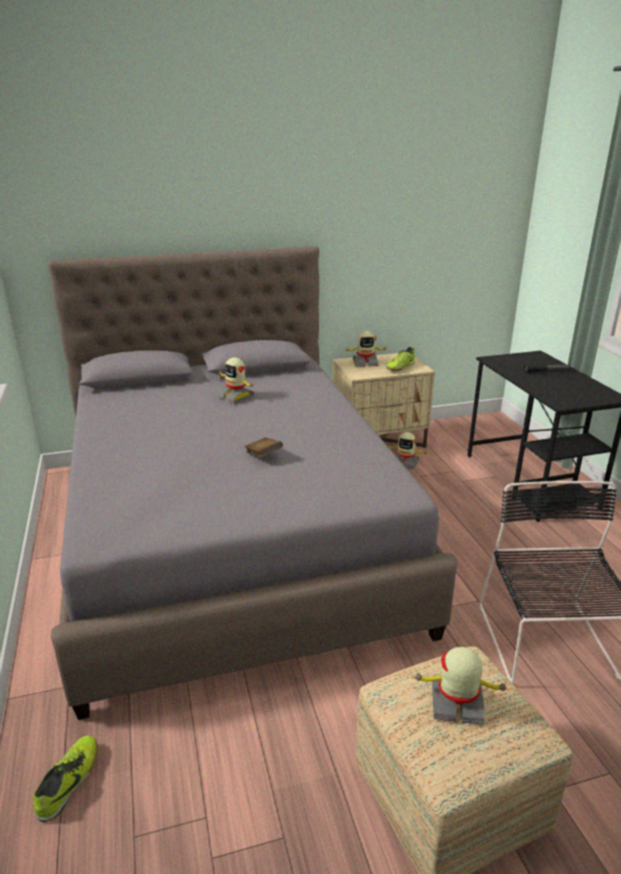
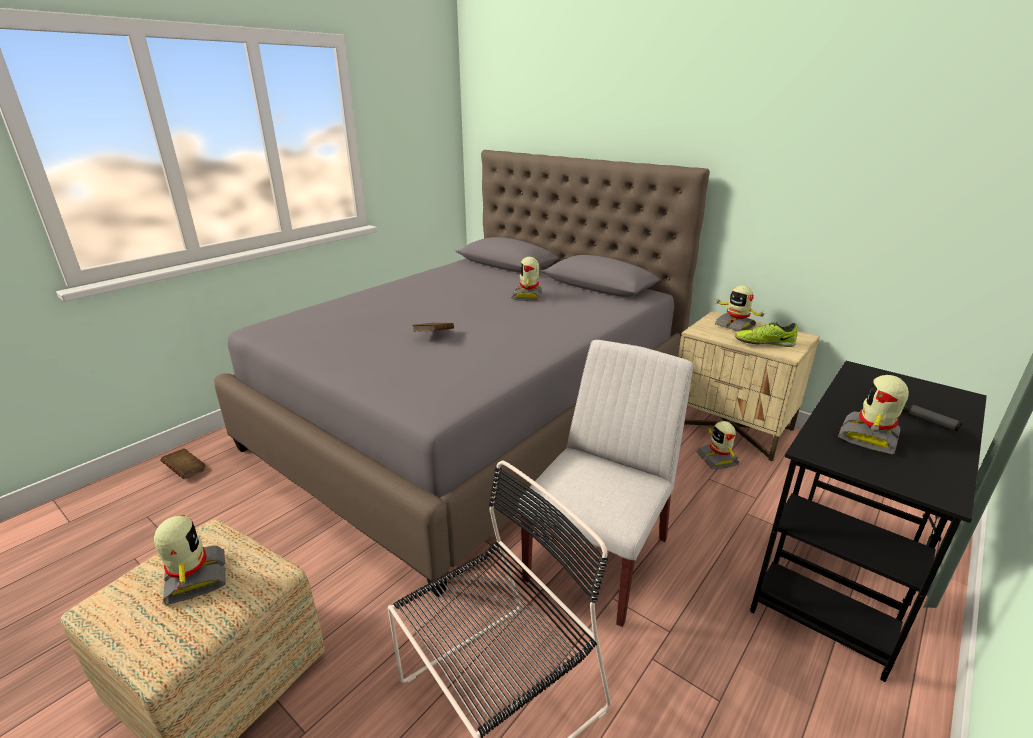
camera: 55 degrees right, 0 degrees up
shoe [33,735,98,822] -> brown book [161,448,206,479]
none -> white chair [518,340,693,627]
none -> toy robot [838,375,909,454]

